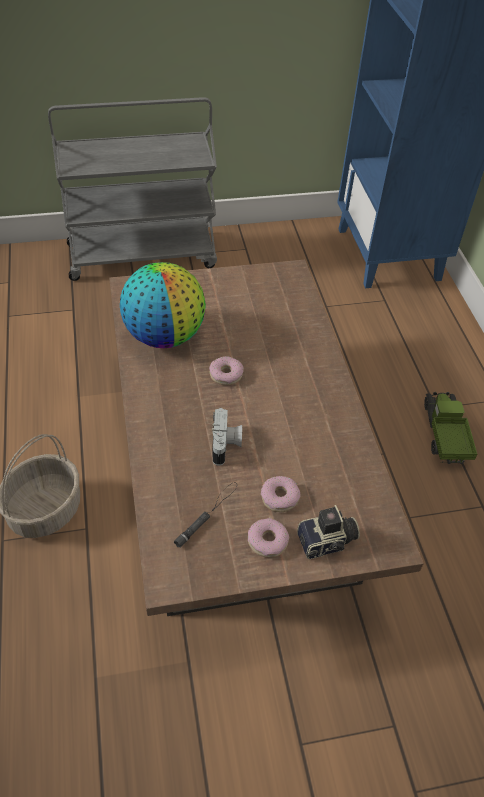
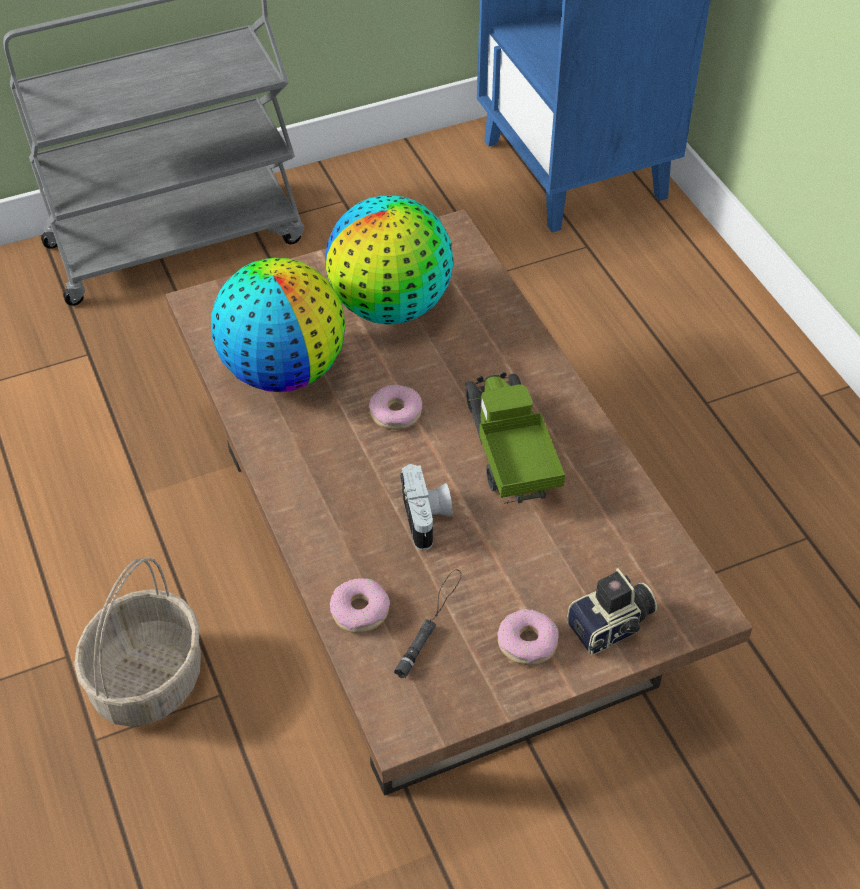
camera: 10 degrees left, 0 degrees up
donut [261,476,301,512] -> donut moved to [330,578,390,633]
toy truck [424,392,477,464] -> toy truck moved to [465,372,565,504]
none -> globe [326,195,453,324]

